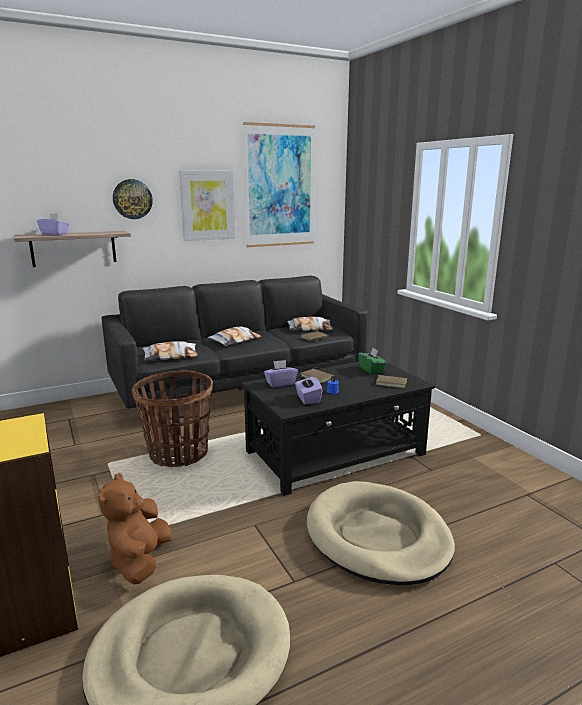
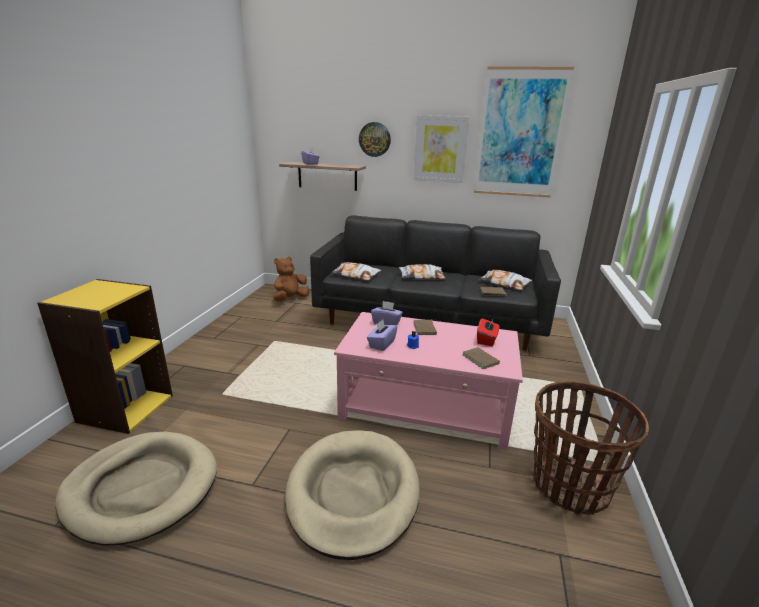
camera: 40 degrees right, 5 degrees up
brown plush toy [98,473,172,584] -> brown plush toy moved to [273,257,309,301]
basket [132,371,213,467] -> basket moved to [533,381,649,515]
black coffee table [241,362,435,496] -> pink coffee table [334,312,523,450]
green tissue box [358,348,387,374] -> red tissue box [477,318,500,346]

